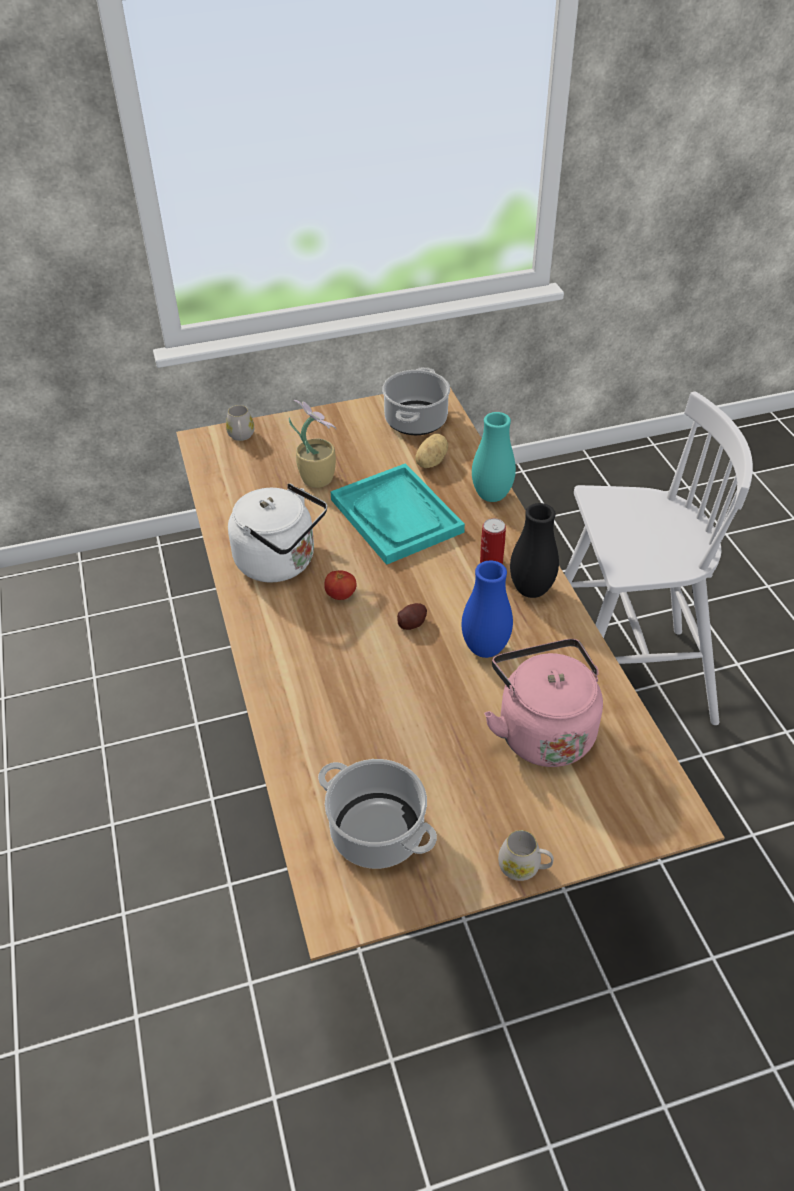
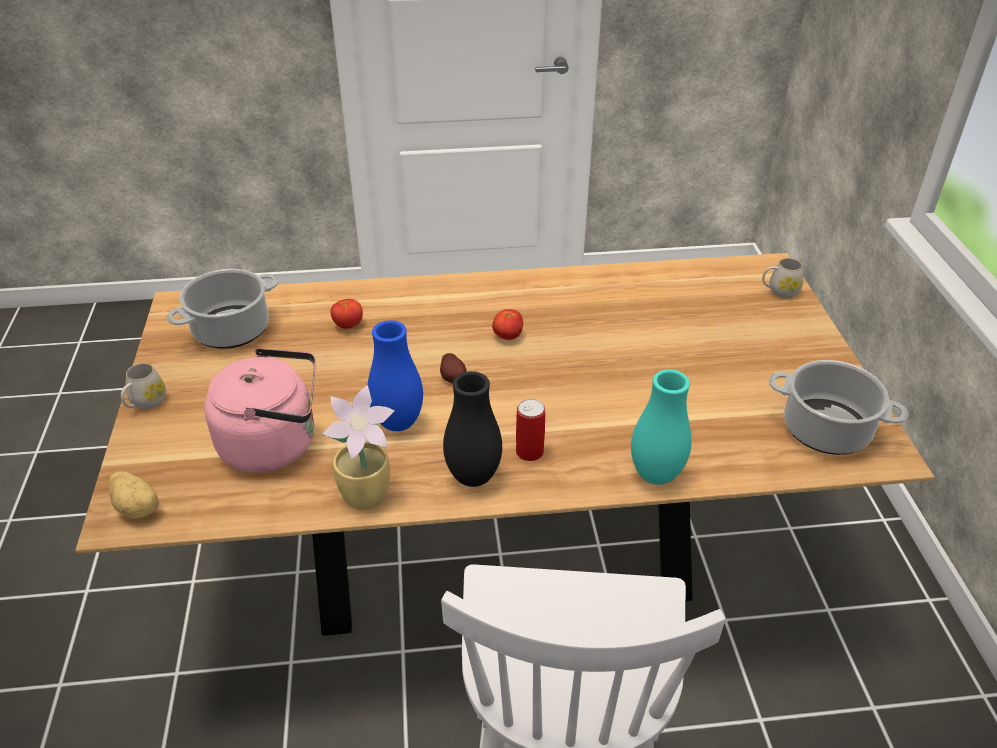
camera: 100 degrees right, 5 degrees down
white kettle [228,483,327,582] -> none
potted plant [289,400,337,488] -> potted plant moved to [322,385,395,510]
turquoise tray [331,463,465,565] -> none
potato [415,434,448,468] -> potato moved to [108,471,159,519]
none -> tomato [331,299,363,329]

